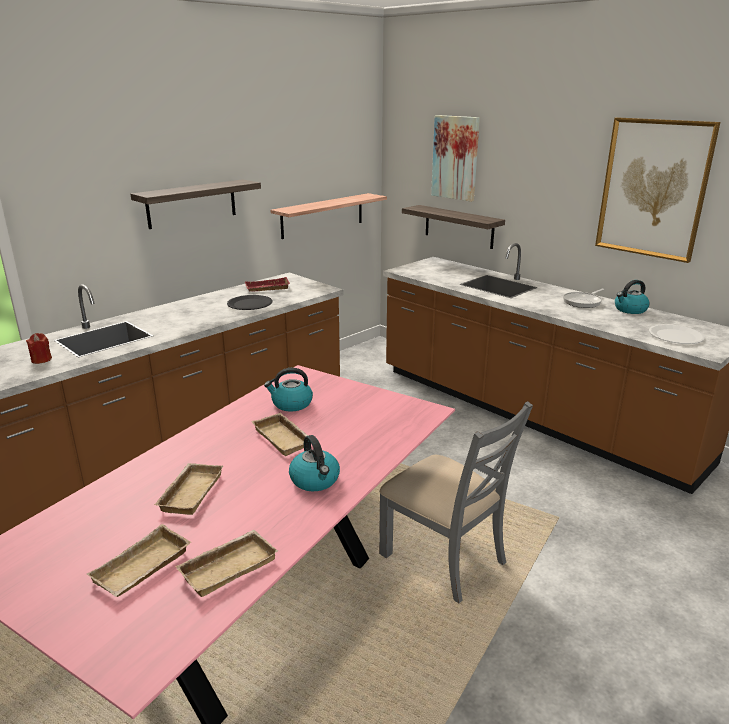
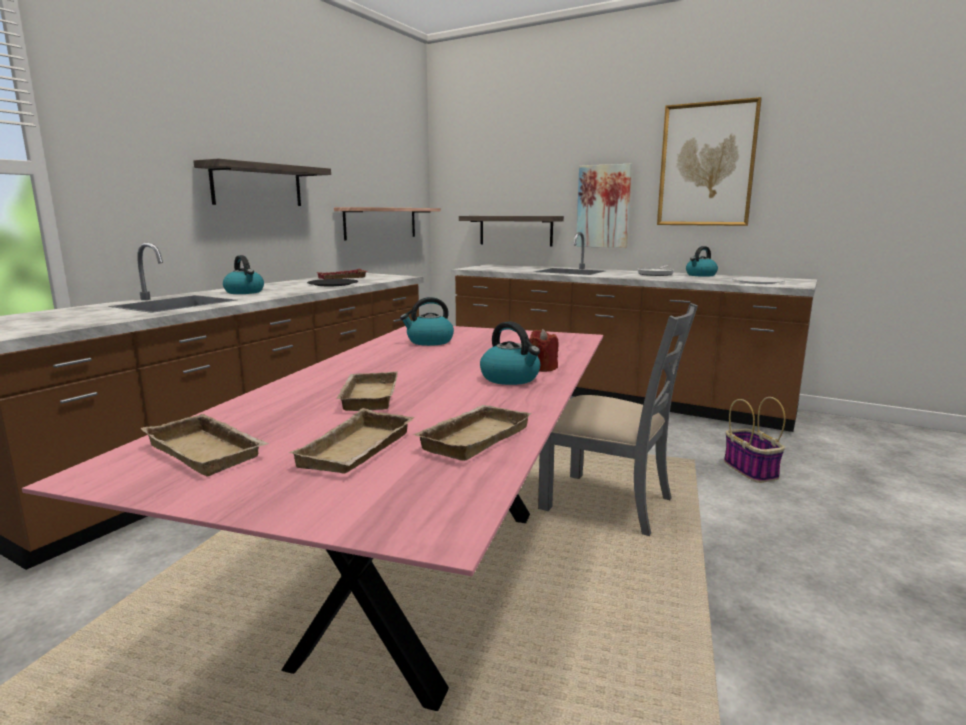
camera: 15 degrees left, 10 degrees down
red candle [26,333,52,364] -> red candle moved to [529,329,559,372]
beige tray [251,413,308,456] -> beige tray moved to [140,414,269,476]
picture [431,115,480,202] -> picture moved to [576,164,632,248]
none -> kettle [223,255,264,294]
none -> basket [724,397,786,483]

